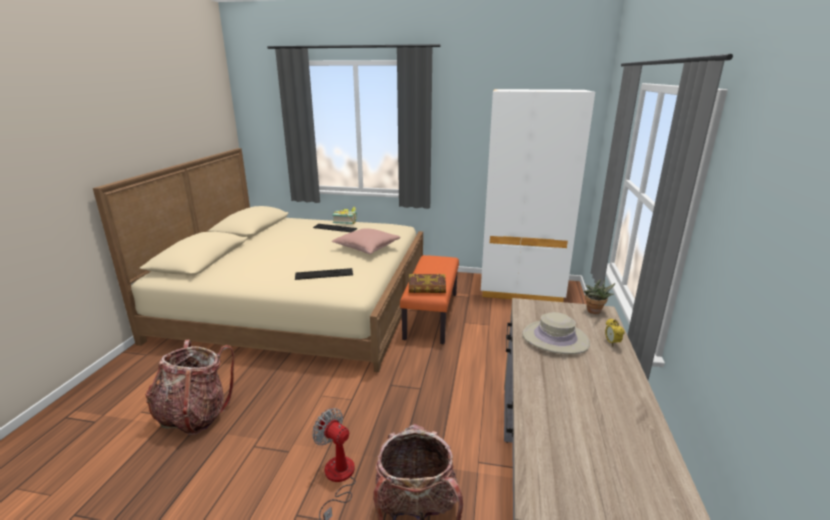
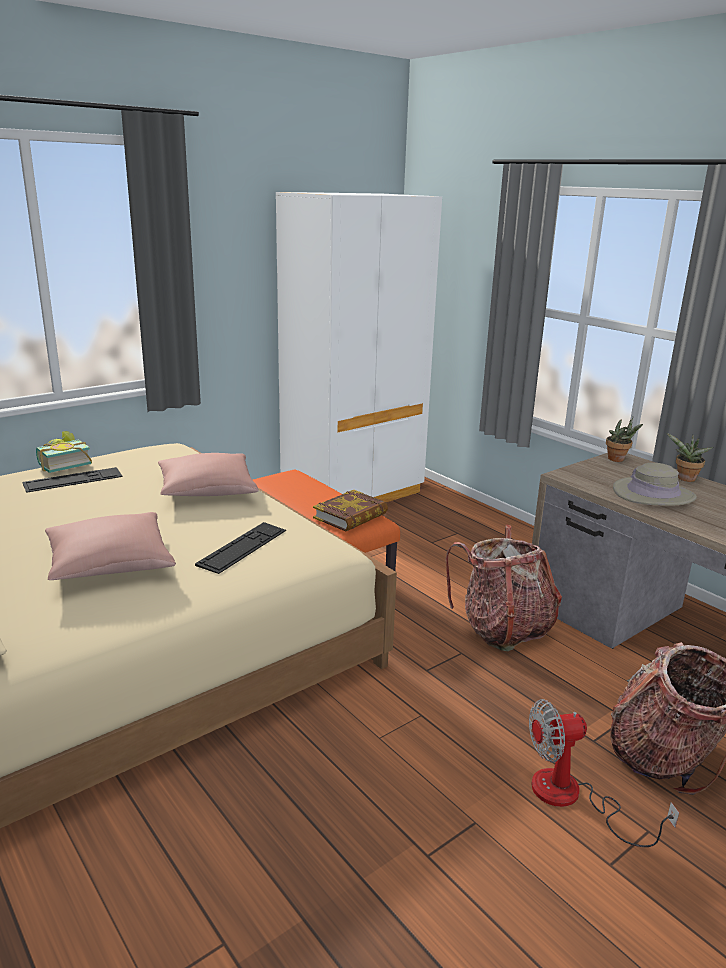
camera: 50 degrees left, 0 degrees up
backpack [145,339,234,435] -> backpack moved to [446,525,562,651]
alarm clock [605,318,624,346] -> potted plant [667,433,713,482]
none -> pink pillow [45,512,176,580]

